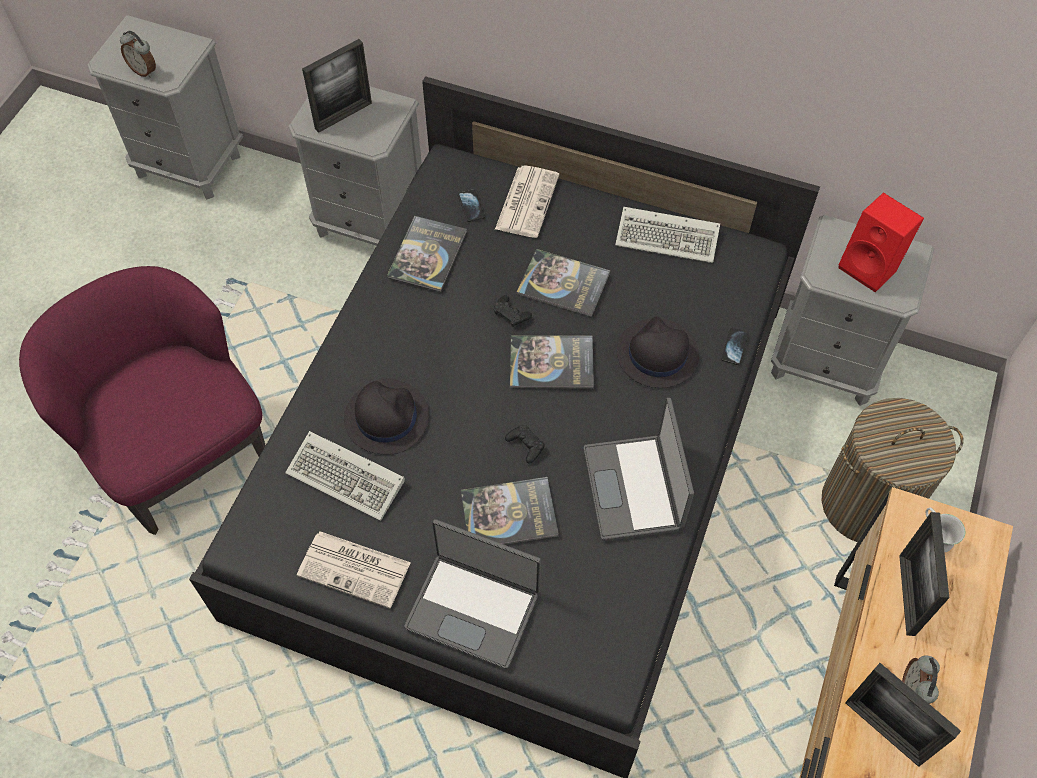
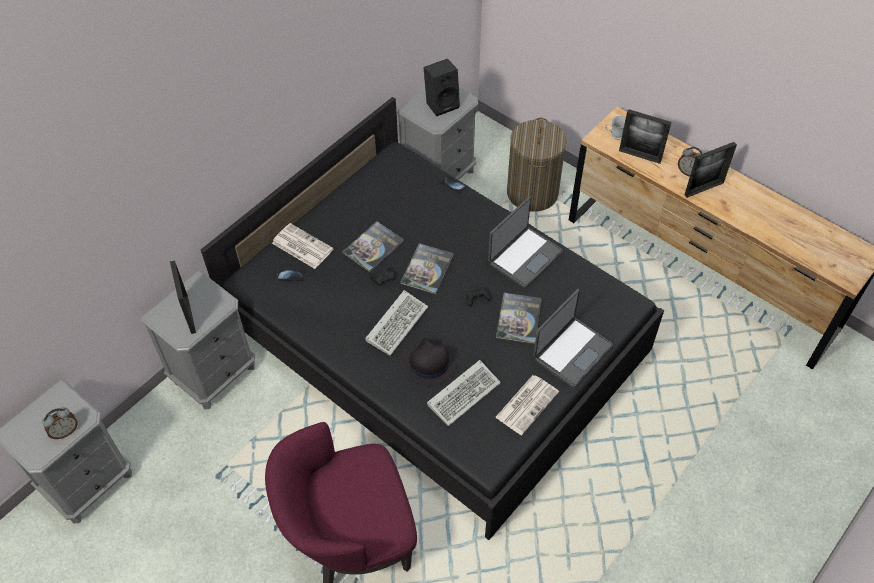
camera: 70 degrees left, 5 degrees down
book [387,216,467,292] -> none
laptop [584,398,694,541] -> laptop turned 60 degrees counterclockwise [488,197,563,288]
keyboard [615,207,720,263] -> keyboard moved to [365,290,428,356]
black hat [617,317,699,388] -> none
red speaker [839,193,924,292] -> black speaker [424,59,460,116]

